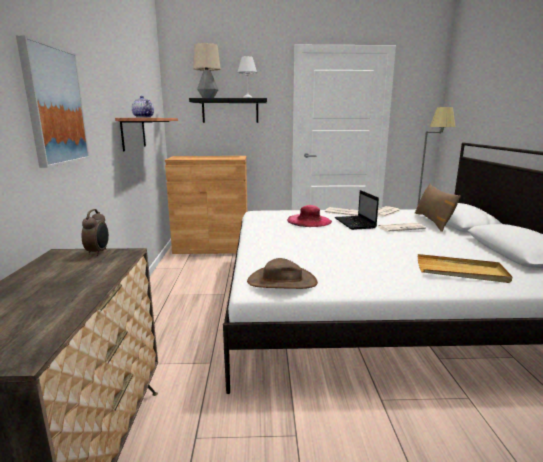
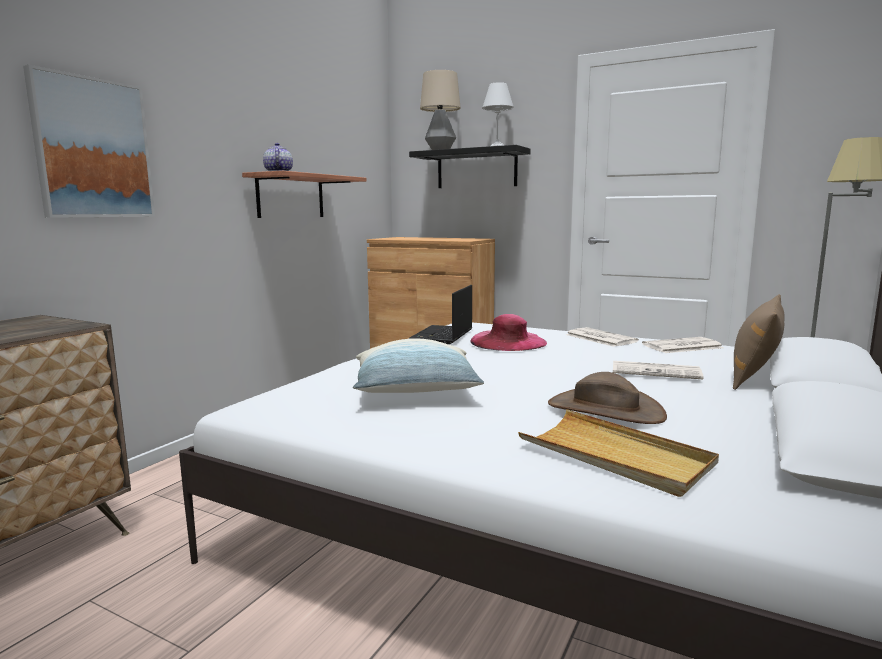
camera: 30 degrees right, 5 degrees down
alarm clock [82,209,109,256] -> none
brown hat [247,258,318,289] -> brown hat moved to [548,372,667,424]
laptop [334,190,379,230] -> laptop moved to [409,285,472,344]
none -> pillow [353,338,484,393]

